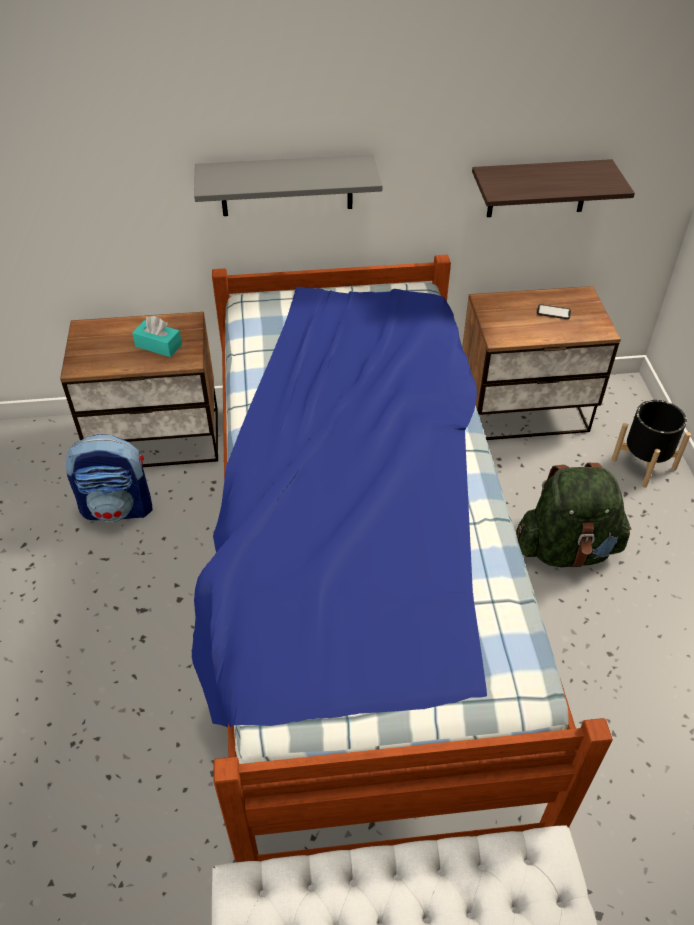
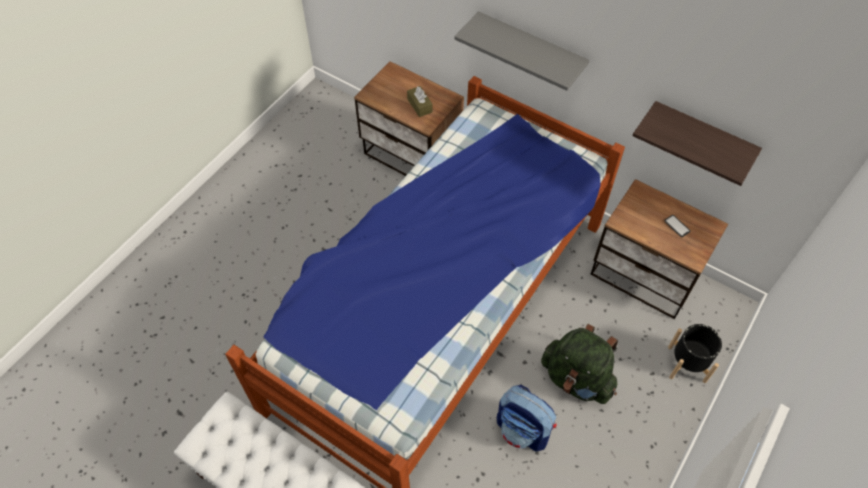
camera: 40 degrees right, 10 degrees up
backpack [65,434,153,522] -> backpack moved to [497,385,557,452]
turquoise tissue box [132,316,182,357] -> brown tissue box [407,86,433,117]

